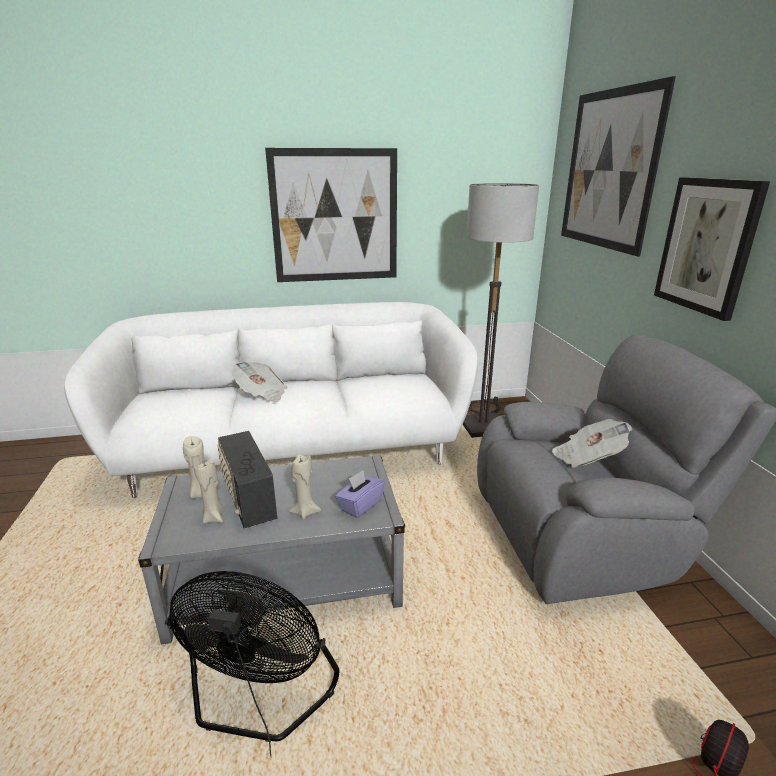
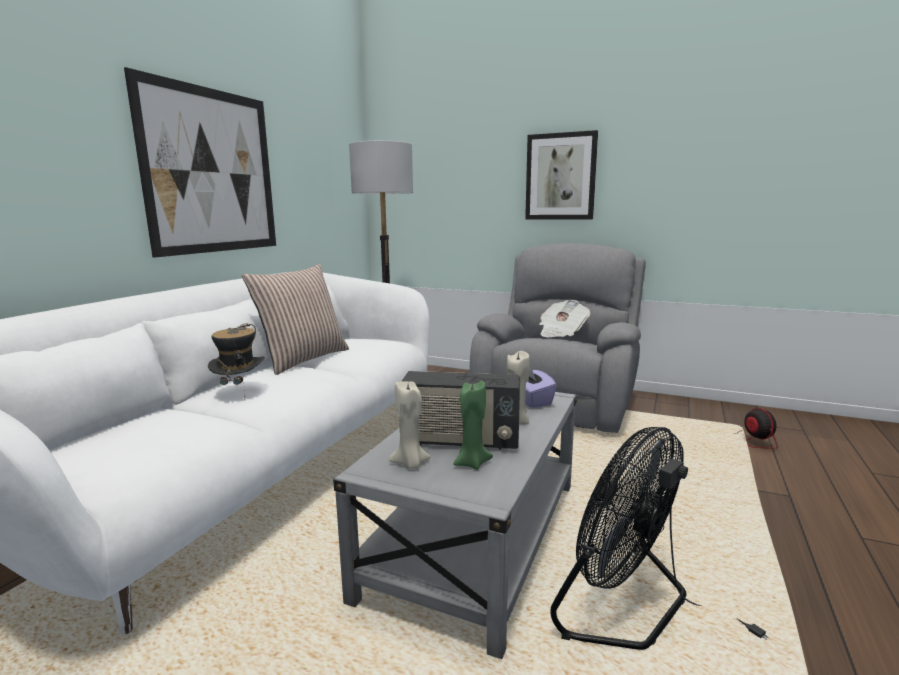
camera: 55 degrees left, 10 degrees down
beige candle [194,459,225,524] -> green candle [453,381,493,470]
newspaper [232,361,287,402] -> hat [208,324,265,399]
picture [561,76,676,257] -> none
none -> pillow [242,264,349,375]

